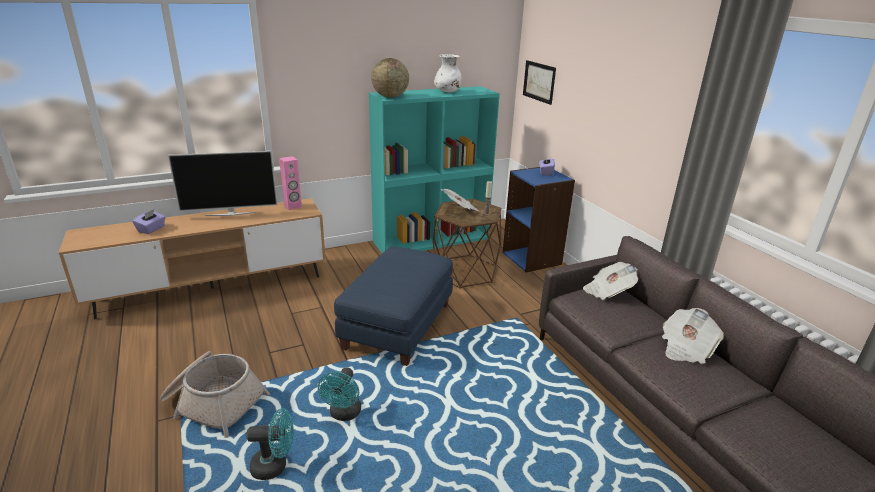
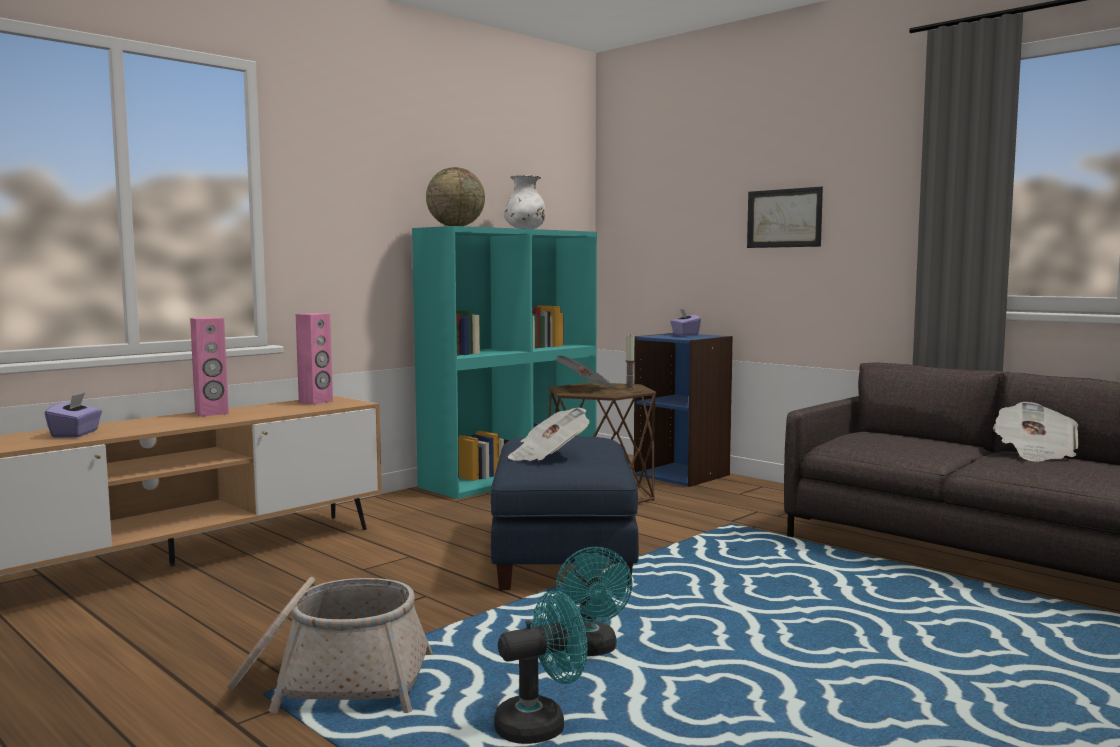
camera: 20 degrees left, 20 degrees down
television [168,151,278,216] -> pink speaker [190,317,229,417]
picture [523,60,556,105] -> picture moved to [747,187,823,248]
newspaper [583,262,638,300] -> newspaper moved to [508,408,590,461]

